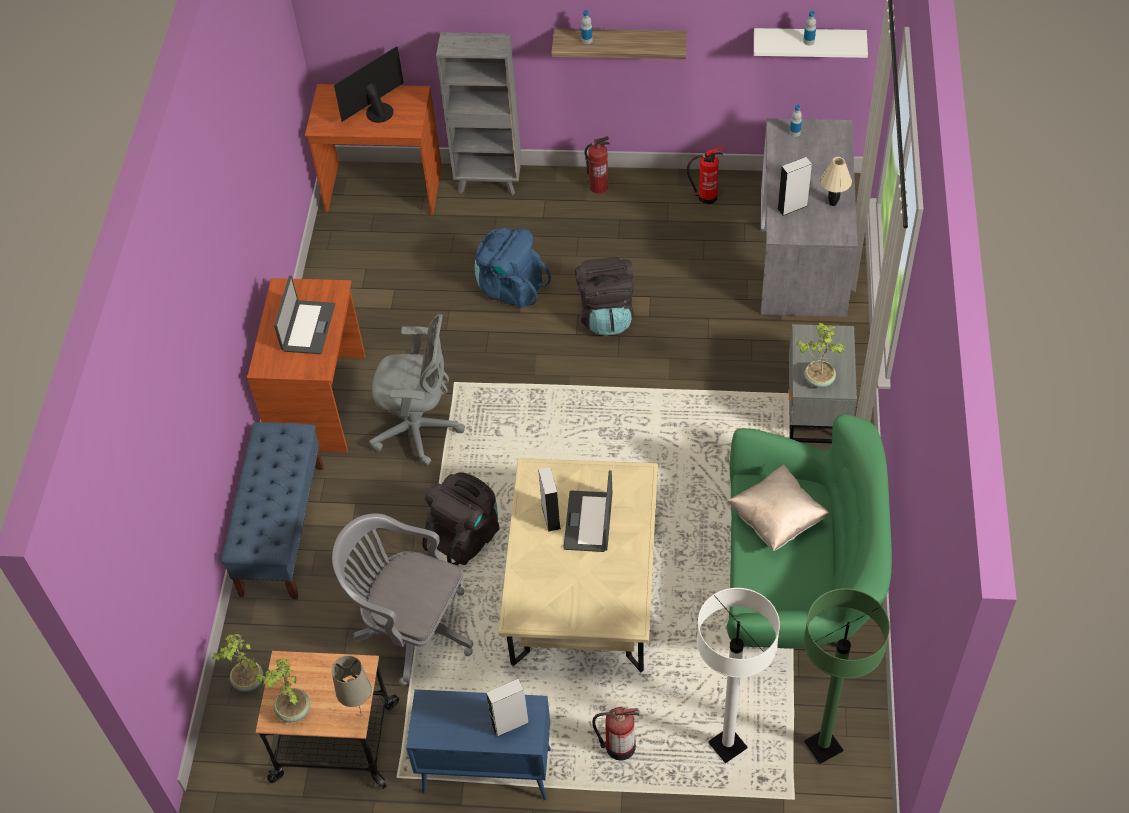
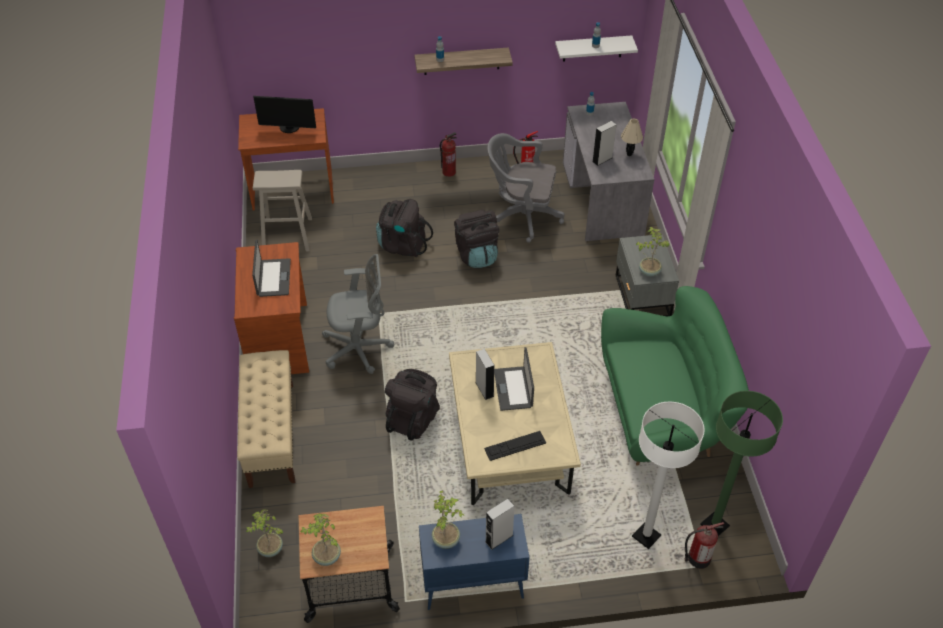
camera: 15 degrees left, 5 degrees down
blue bench [221,422,324,599] -> beige bench [237,350,295,488]
grey office chair [332,513,474,686] -> grey office chair moved to [488,133,565,243]
beige table lamp [332,655,372,716] -> none
monitor [334,47,404,123] -> monitor turned 120 degrees counterclockwise [253,96,316,133]
grey bookcase [436,32,521,195] -> none
blue backpack [475,228,551,308] -> black backpack [376,199,433,257]
fire extinguisher [593,707,639,760] -> fire extinguisher moved to [685,522,724,569]
beige pillow [726,464,830,551] -> none
none -> beige stool [253,170,312,251]
none -> potted plant [432,491,464,549]
none -> keyboard [484,431,546,461]

